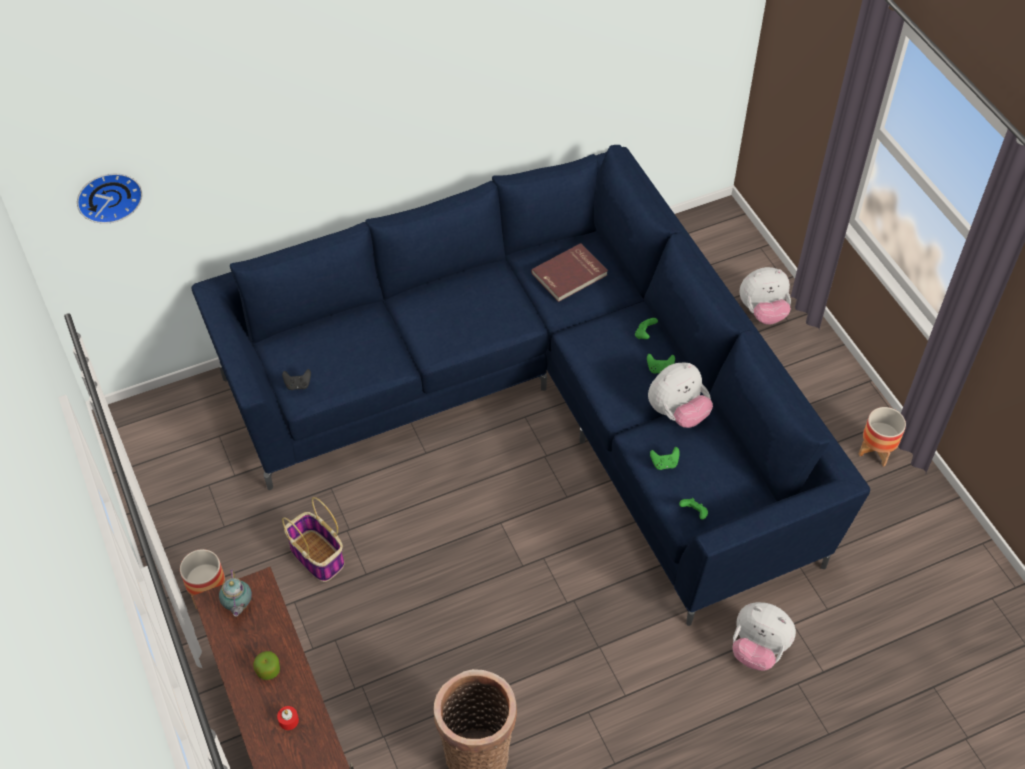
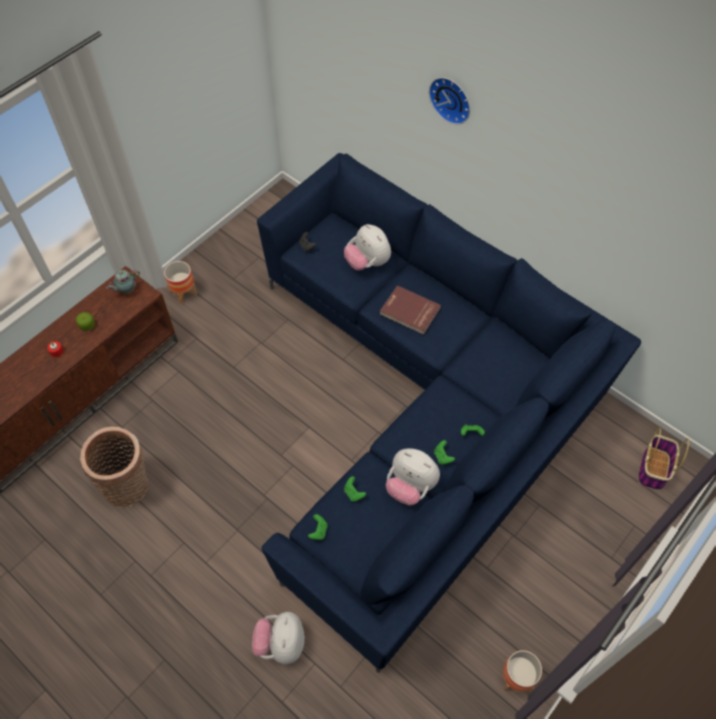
camera: 65 degrees right, 5 degrees up
wall clock [77,173,142,224] -> wall clock moved to [429,77,470,125]
basket [282,497,345,582] -> basket moved to [638,428,689,490]
red book [531,243,608,302] -> red book moved to [380,285,441,335]
plush toy [739,267,791,325] -> plush toy moved to [344,224,391,271]

